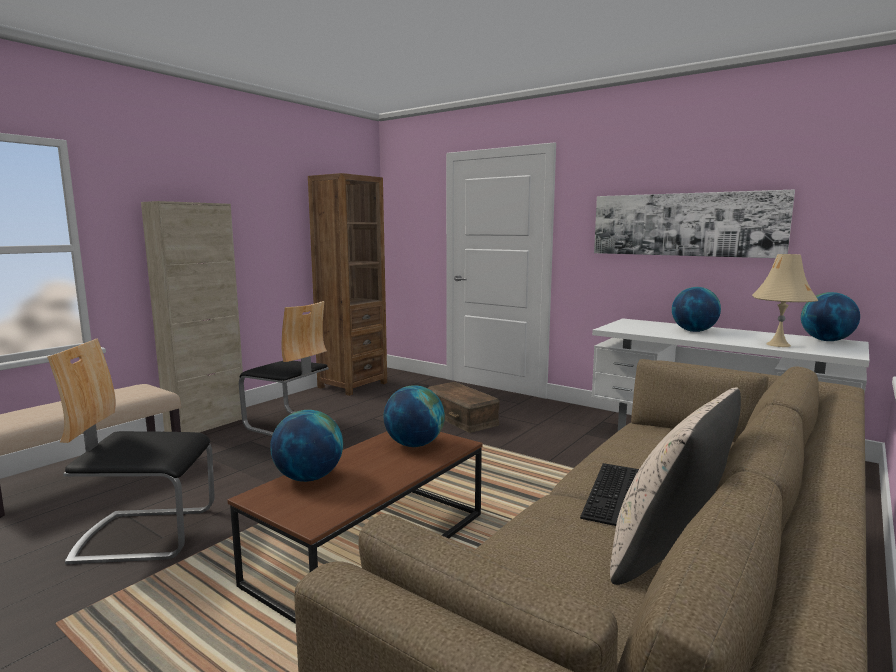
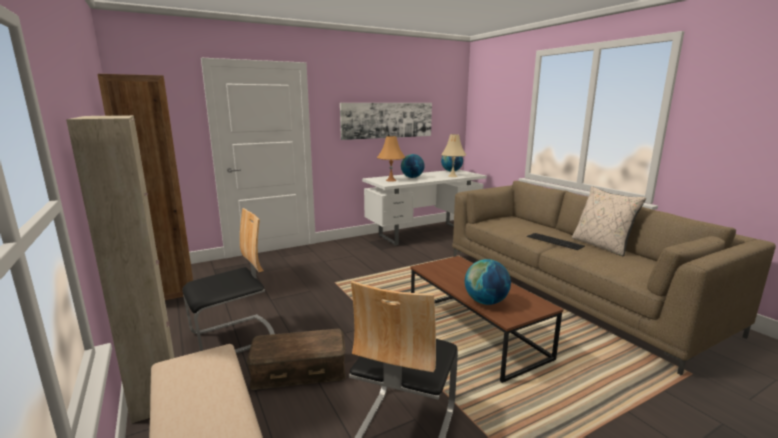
camera: 65 degrees left, 5 degrees up
globe [383,385,445,447] -> none
brown storage box [428,382,500,433] -> brown storage box moved to [247,329,346,390]
none -> orange table lamp [377,136,406,182]

